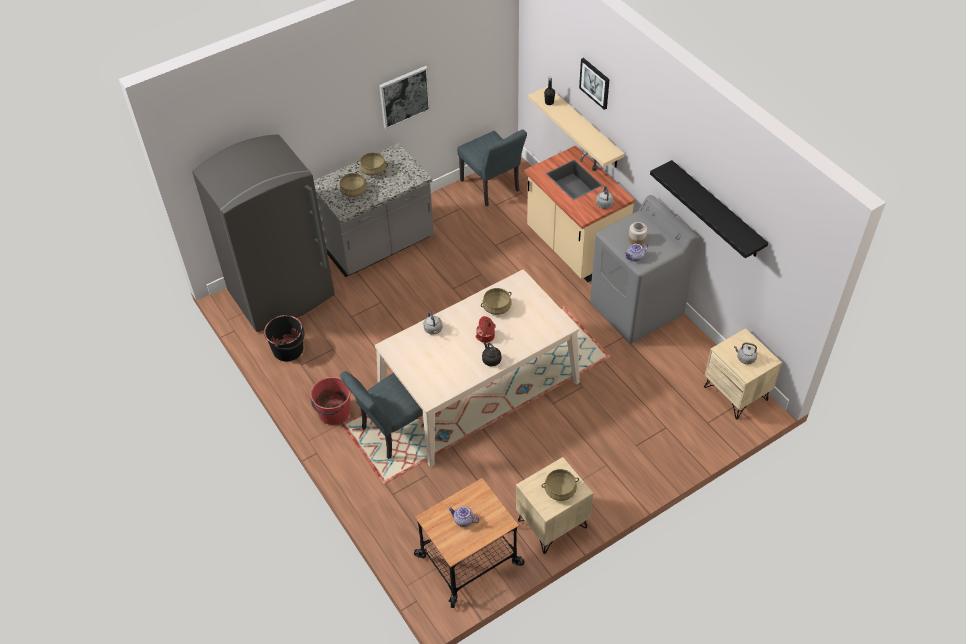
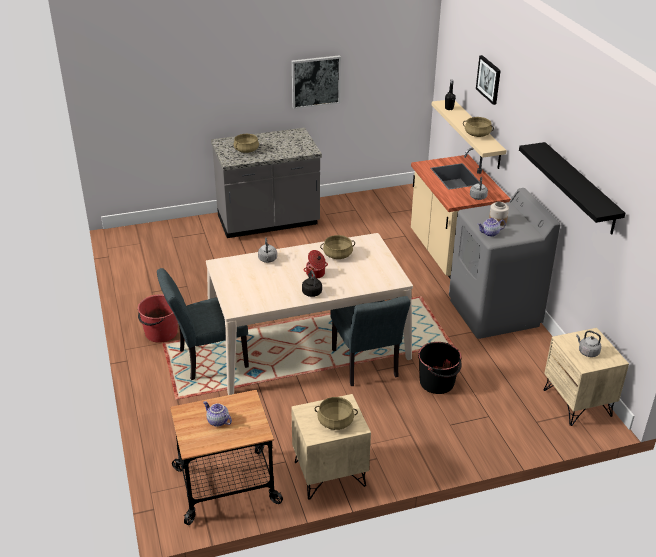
camera: 15 degrees right, 15 degrees down
grey fridge [192,134,335,332] -> none
black bucket [264,315,305,362] -> black bucket moved to [418,342,462,394]
beige cooking pot [357,152,388,176] -> beige cooking pot moved to [463,117,494,137]
grey chair [457,129,527,206] -> grey chair moved to [330,296,410,386]

